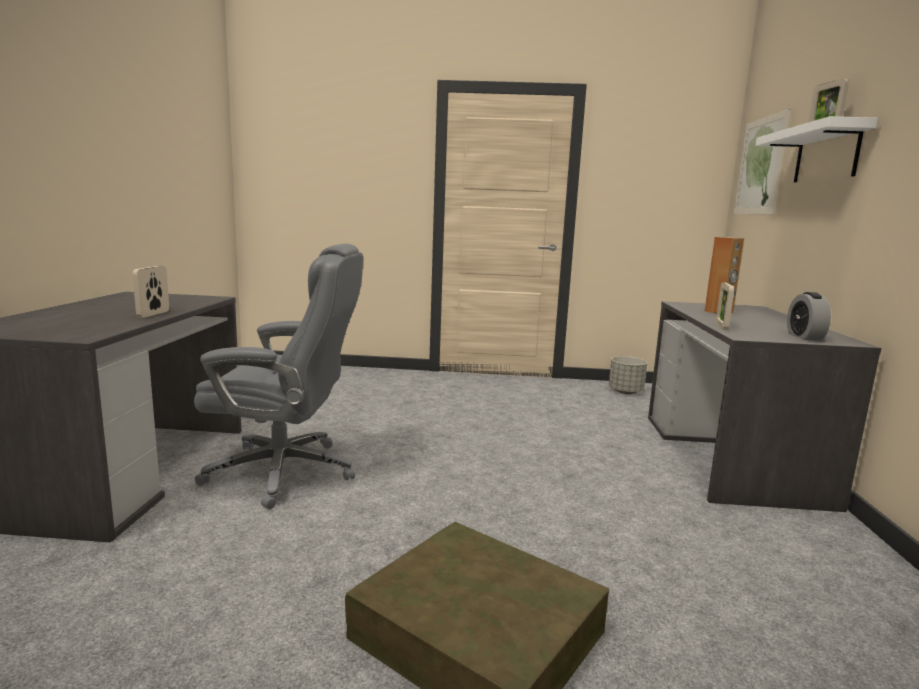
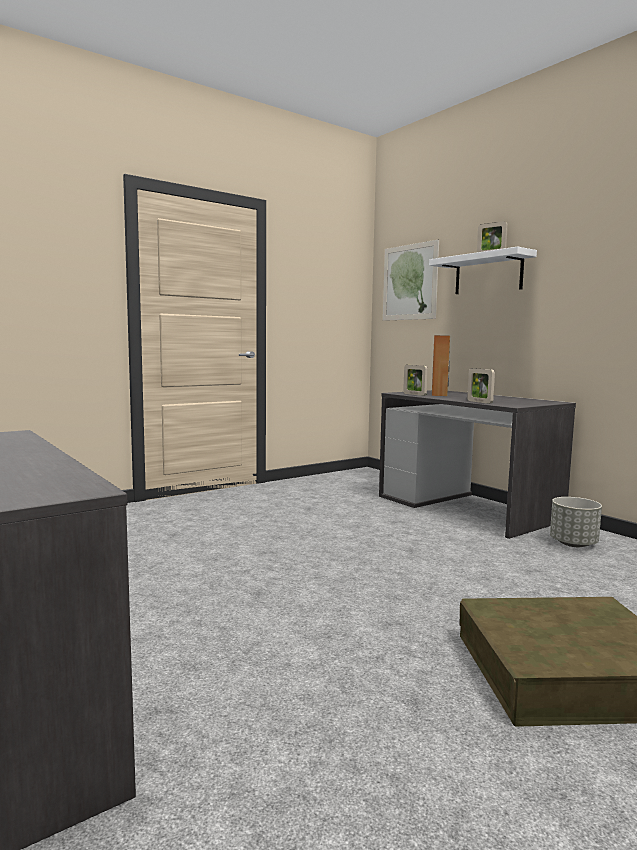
camera: 40 degrees left, 5 degrees down
picture frame [133,266,169,318] -> picture frame moved to [403,365,428,396]
grey office chair [194,243,363,509] -> none
grey planter [609,356,647,394] -> grey planter moved to [550,497,602,547]
alarm clock [787,292,831,341] -> none

